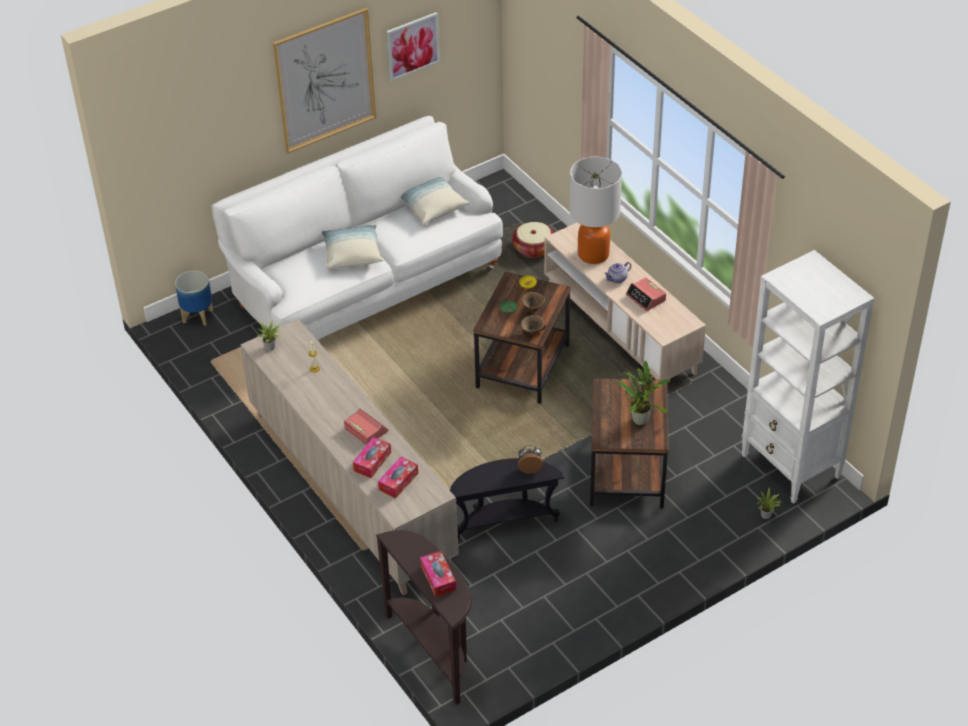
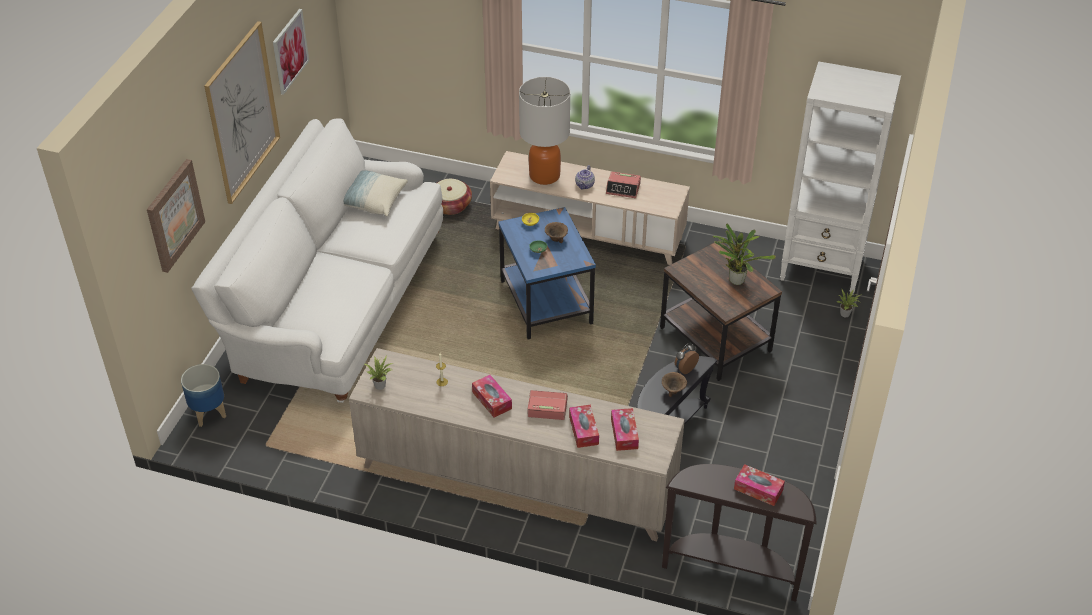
camera: 40 degrees left, 0 degrees up
pillow [322,225,383,269] -> none
brown side table [473,272,571,404] -> blue side table [498,207,596,339]
brown bowl [521,315,546,336] -> brown bowl moved to [662,372,687,397]
none -> picture [147,159,205,273]
none -> tissue box [472,375,512,418]

